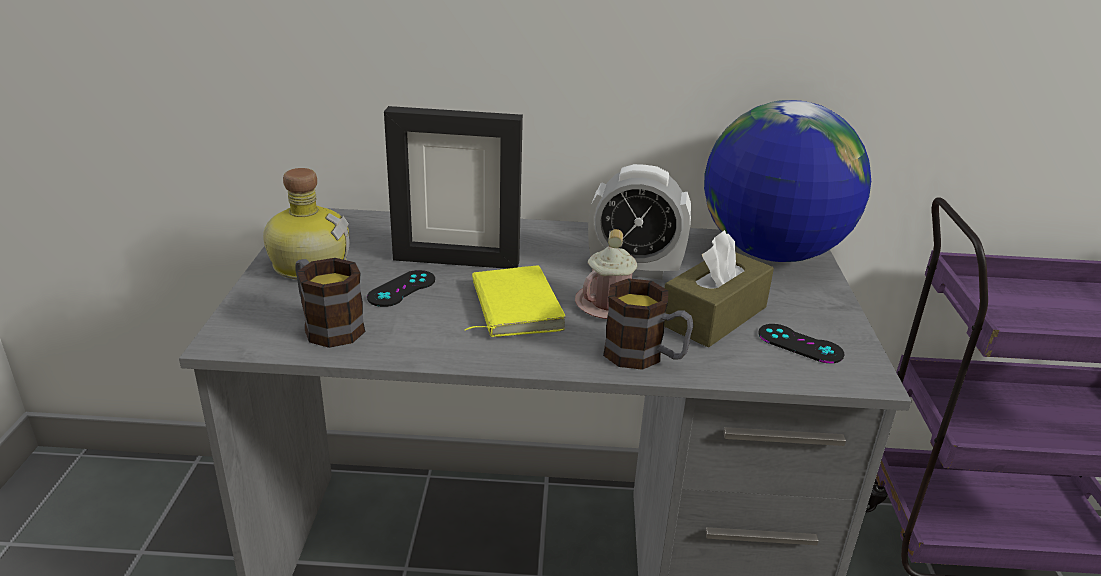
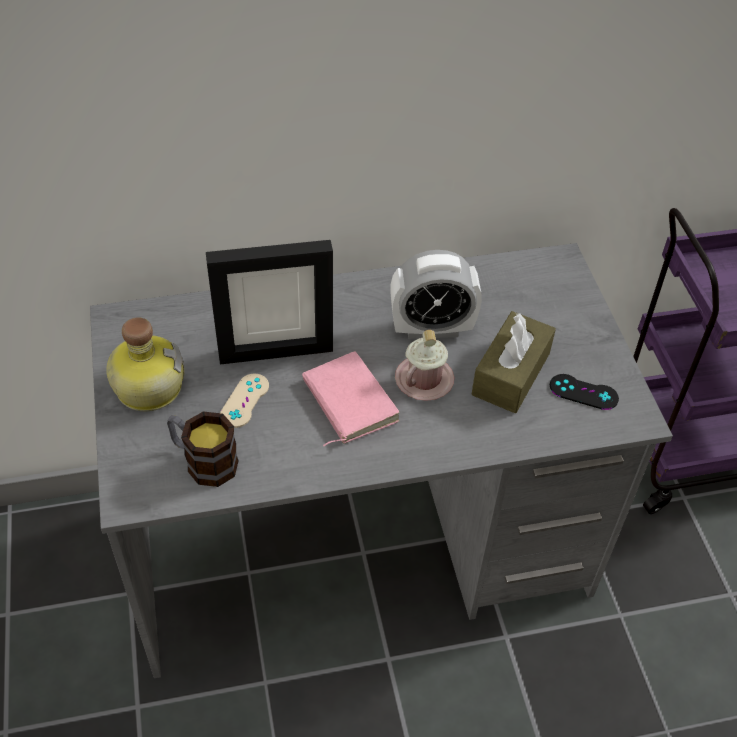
camera: 15 degrees left, 20 degrees up
black game controller [367,270,435,307] -> beige game controller [220,374,269,428]
yellow book [465,266,566,337] -> pink book [302,351,400,446]
mug [603,278,694,370] -> none
globe [704,100,871,262] -> none

